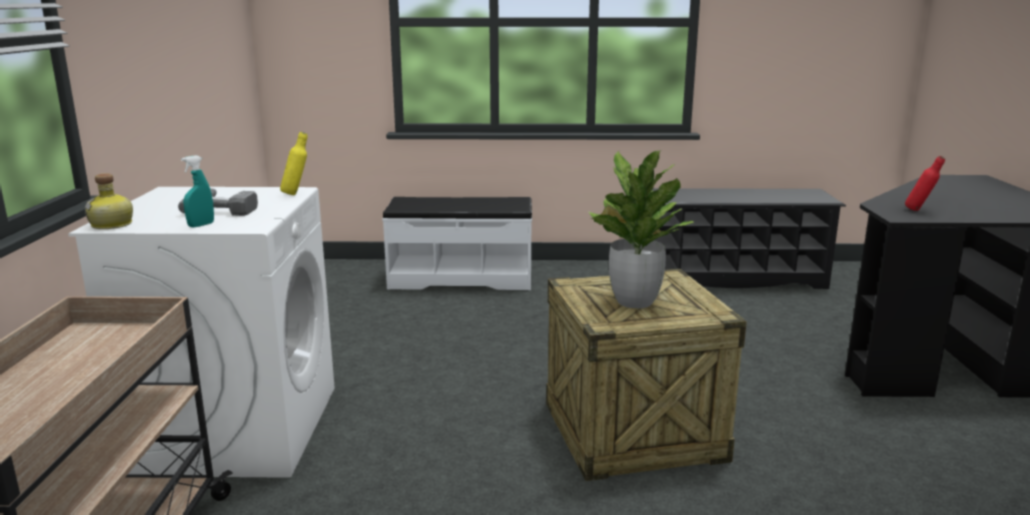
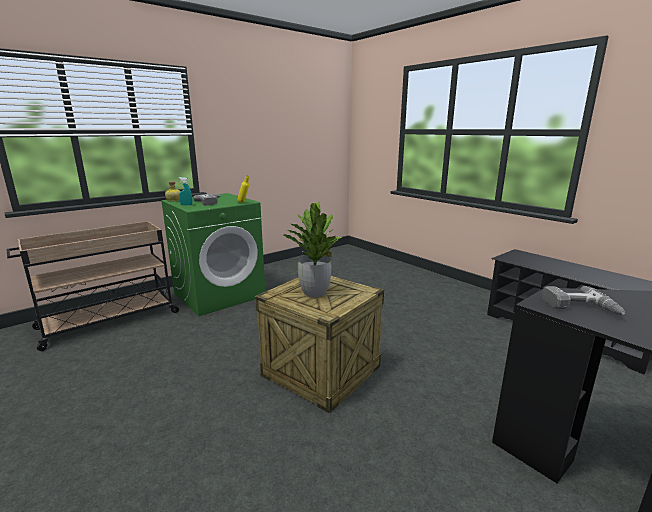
camera: 50 degrees right, 0 degrees up
white washing machine [68,187,335,478] -> green washing machine [161,193,265,316]
white bench [382,197,532,290] -> none
red bottle [905,156,945,211] -> power drill [542,286,625,315]

